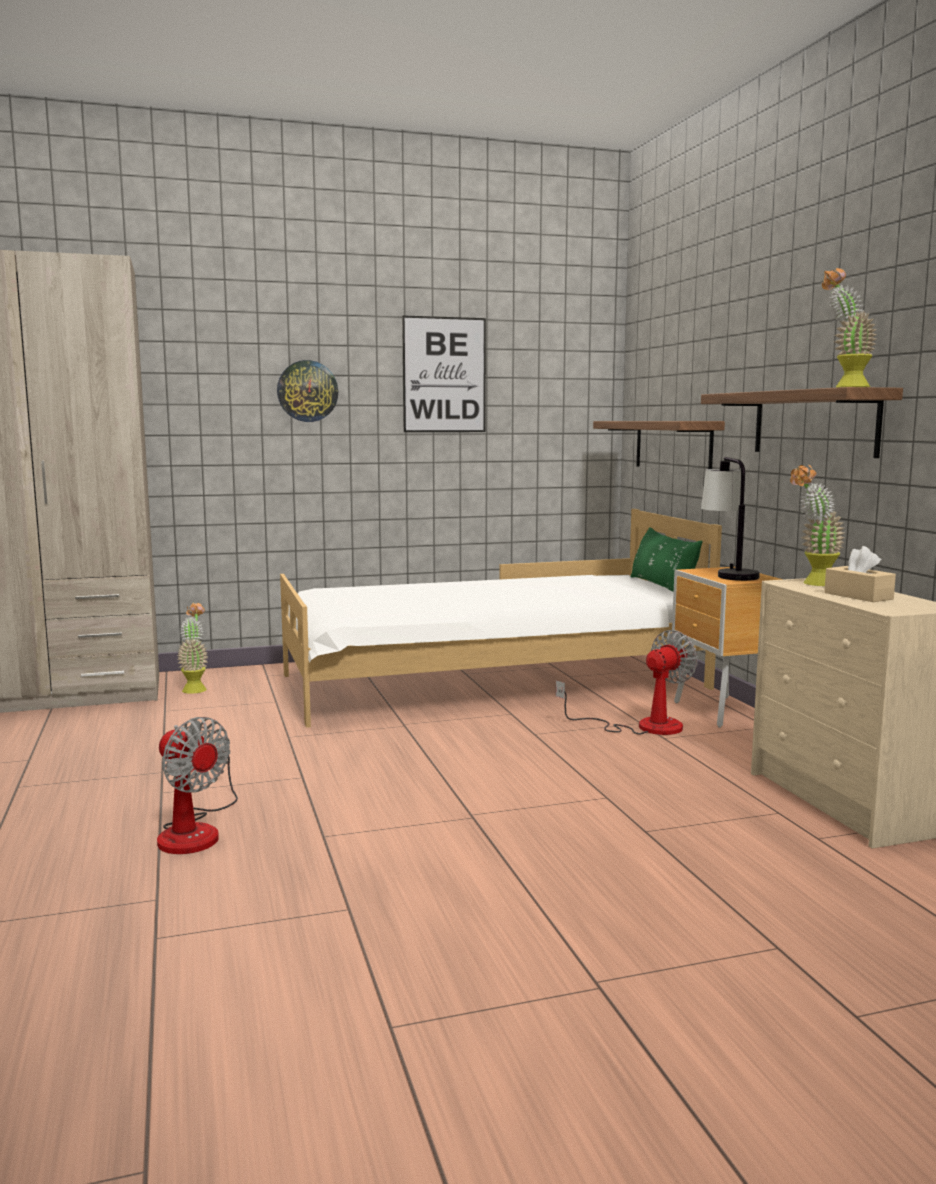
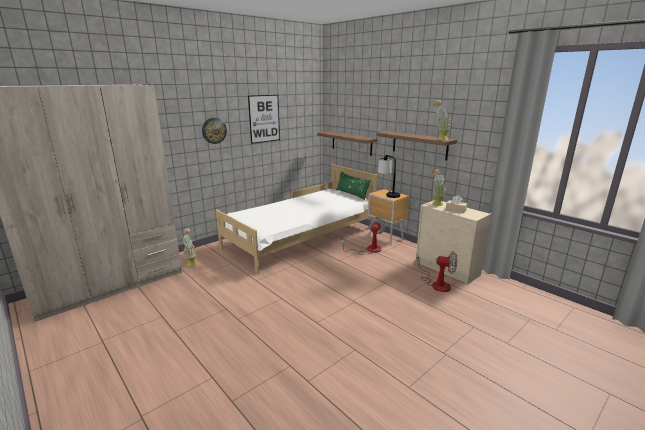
camera: 25 degrees left, 10 degrees up
fan [157,717,238,854] -> fan moved to [416,251,457,292]

